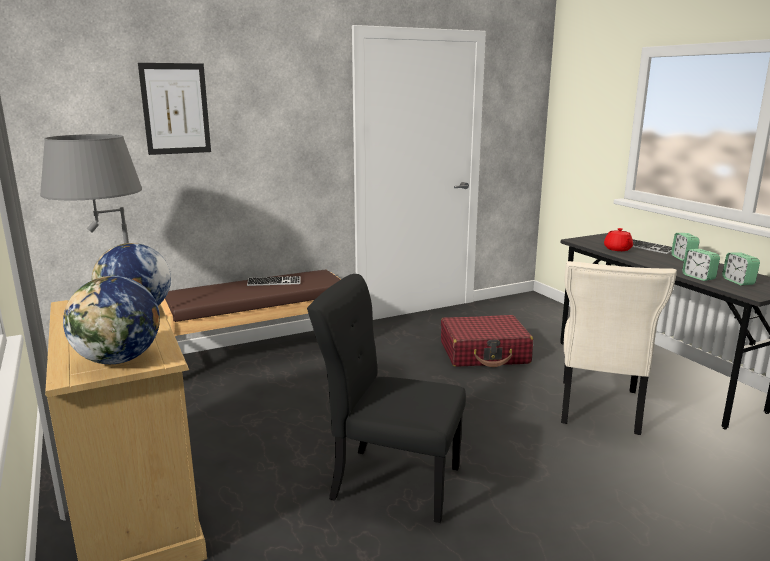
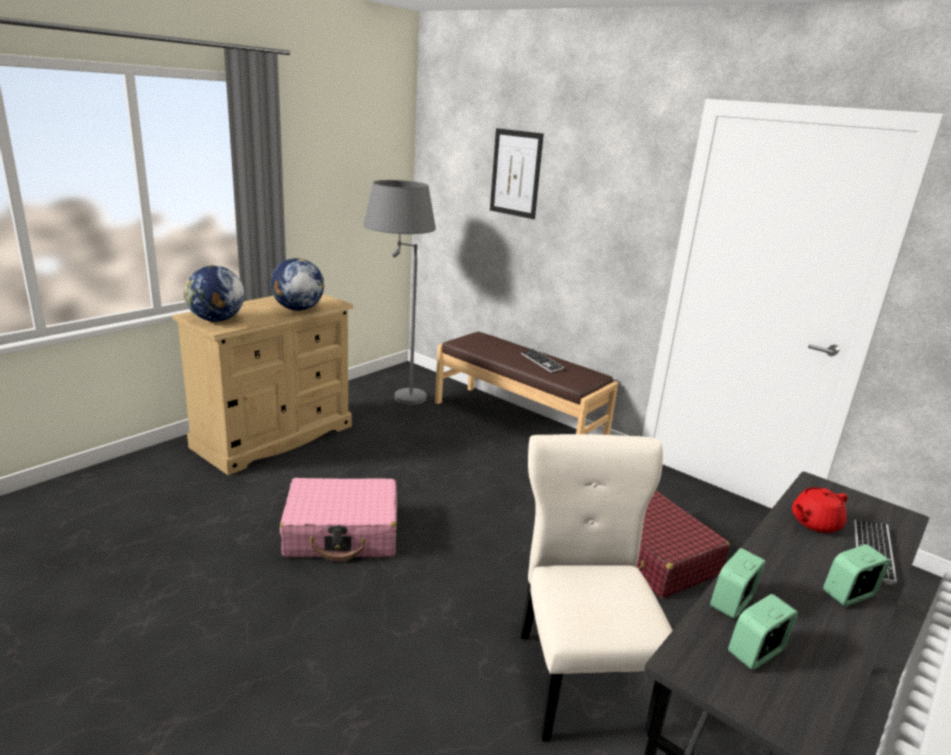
camera: 65 degrees right, 5 degrees up
black chair [307,274,466,523] -> pink suitcase [280,478,397,561]
beige chair [561,261,677,435] -> beige chair turned 90 degrees clockwise [520,434,673,741]

